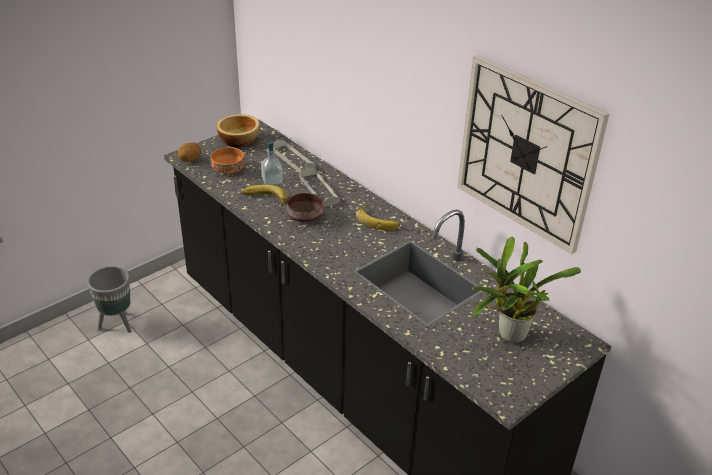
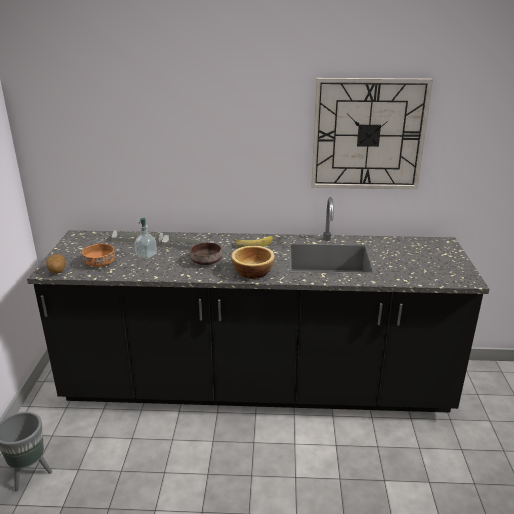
camera: 45 degrees left, 10 degrees down
bowl [216,114,260,148] -> bowl moved to [231,246,275,279]
banana [242,184,288,206] -> none
potted plant [472,236,581,343] -> none

